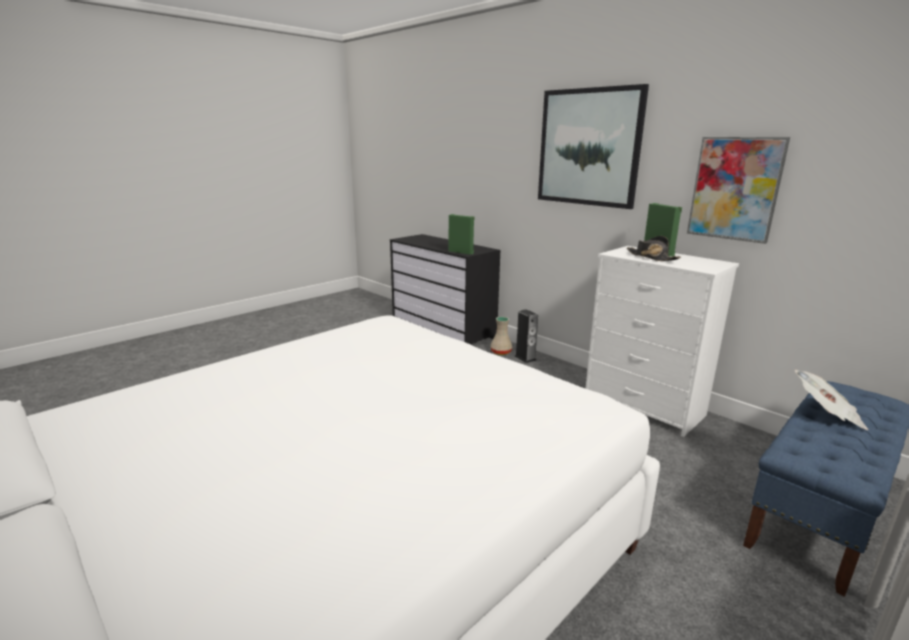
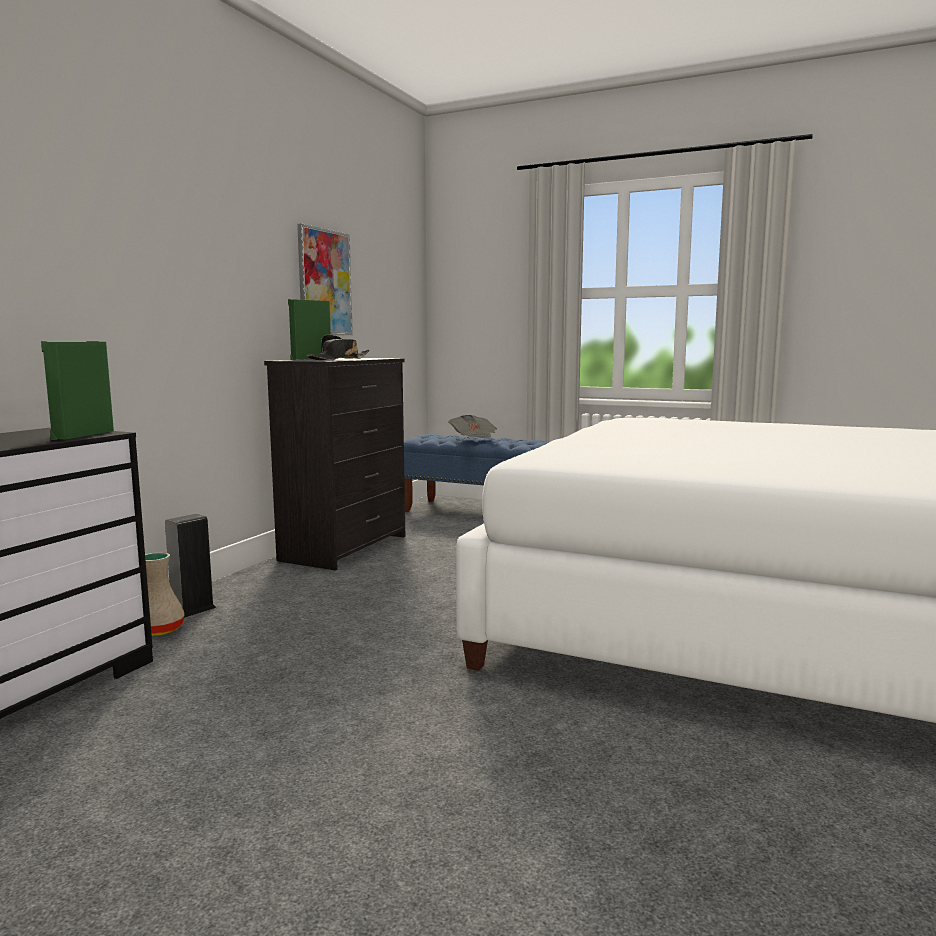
camera: 110 degrees left, 10 degrees down
picture [538,84,649,209] -> none
white dresser [585,246,739,437] -> black dresser [264,358,405,570]

